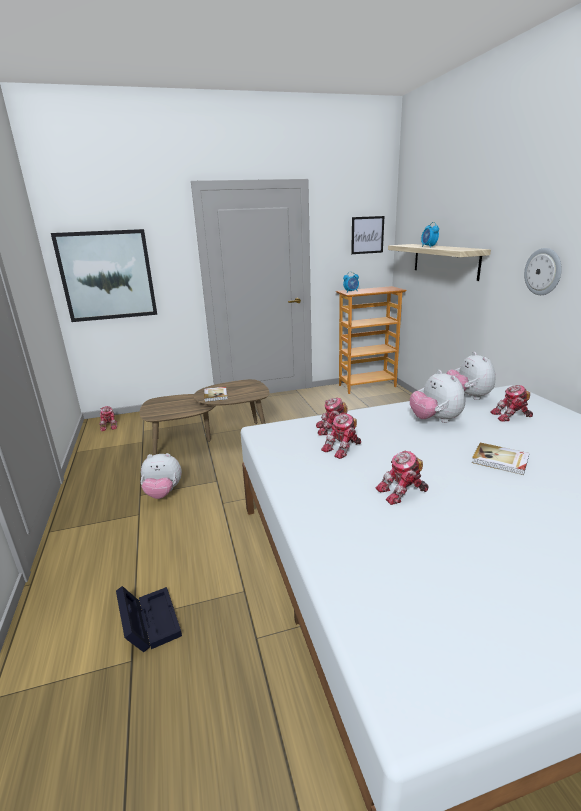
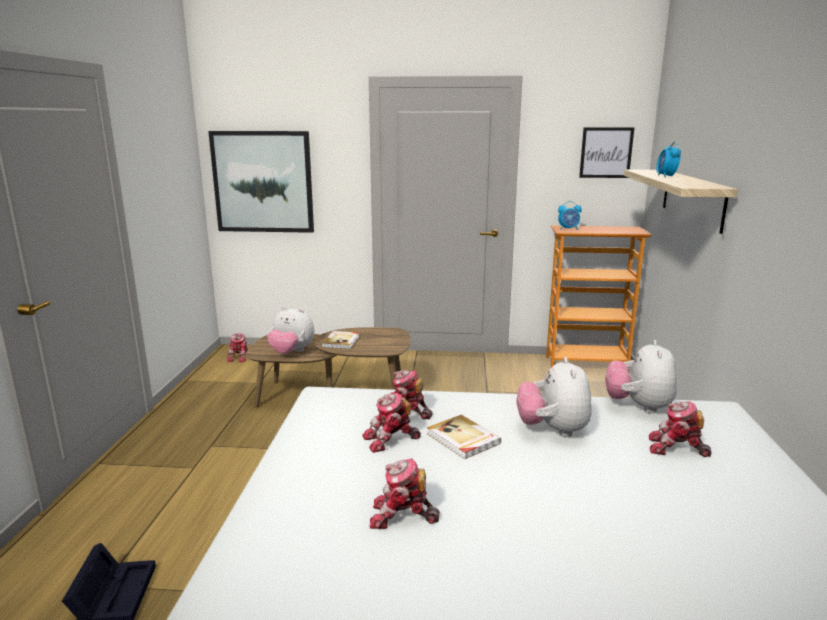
camera: 20 degrees right, 5 degrees down
plush toy [140,453,182,499] -> plush toy moved to [267,307,314,354]
book [472,442,529,475] -> book moved to [427,415,501,459]
wall clock [524,248,562,295] -> none

